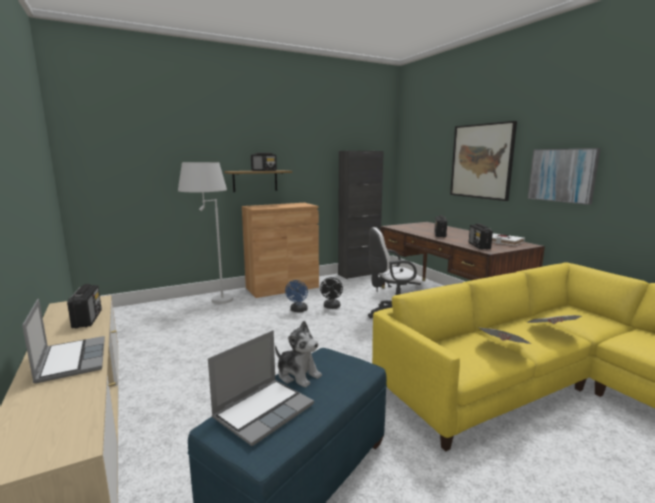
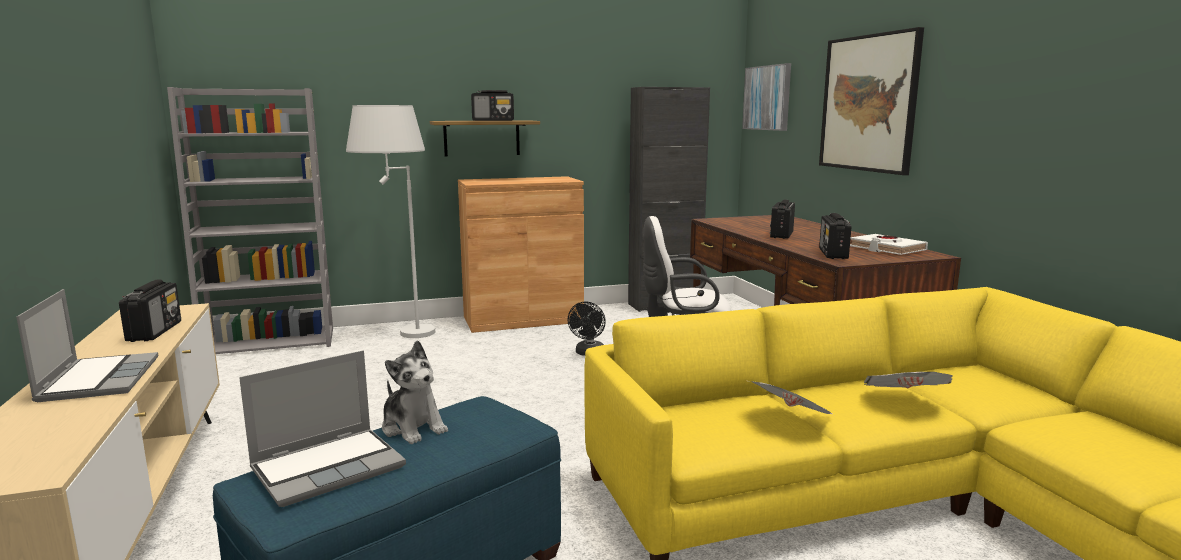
camera: 10 degrees right, 0 degrees up
blue fan [285,280,308,312] -> none
picture [528,148,601,205] -> picture moved to [742,63,791,131]
none -> grey bookcase [167,87,333,354]

